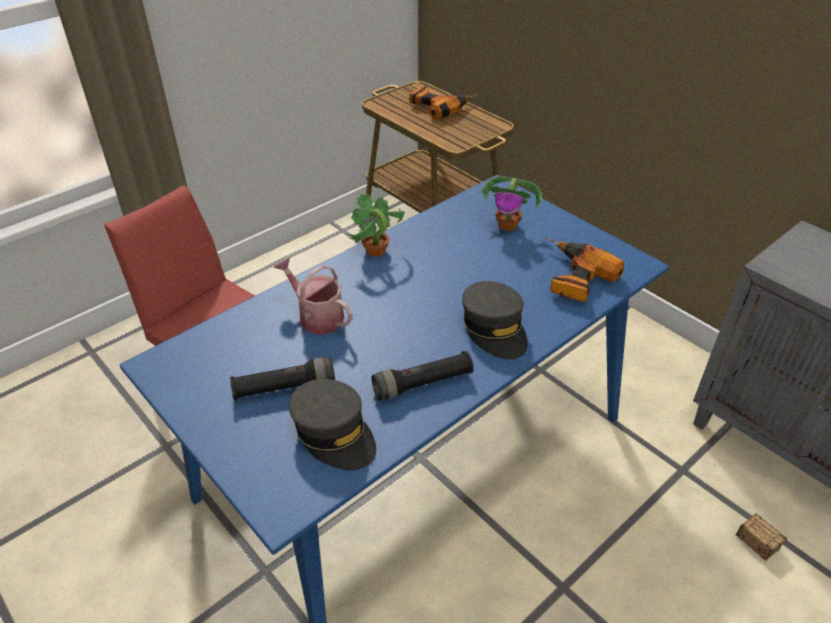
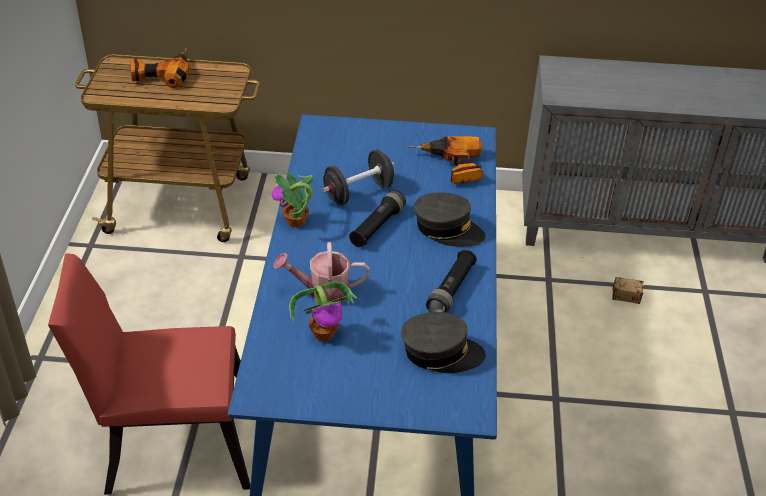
camera: 45 degrees left, 0 degrees up
black flashlight [230,357,335,401] -> black flashlight moved to [349,190,406,247]
potted plant [479,176,542,231] -> potted plant moved to [289,281,358,341]
none -> black dumbbell [321,149,395,205]

